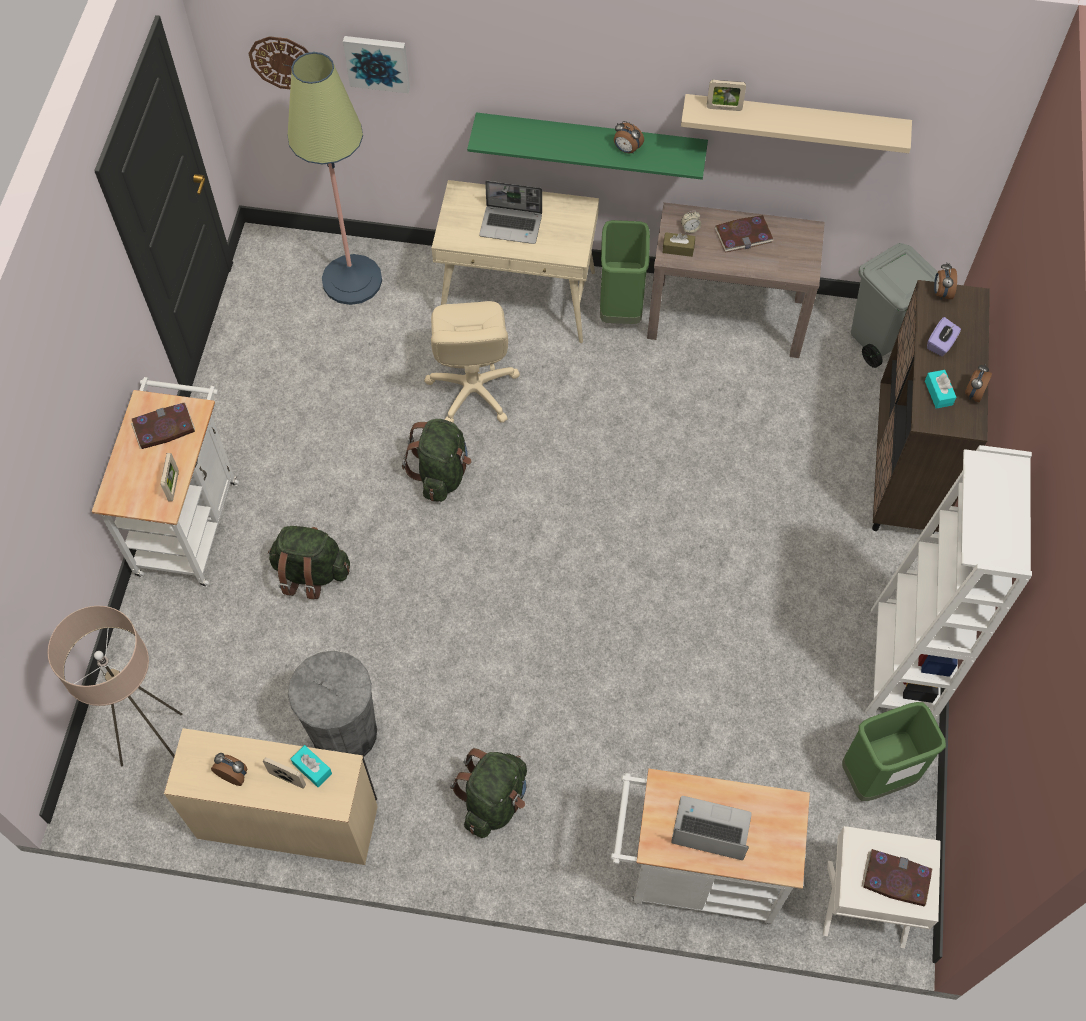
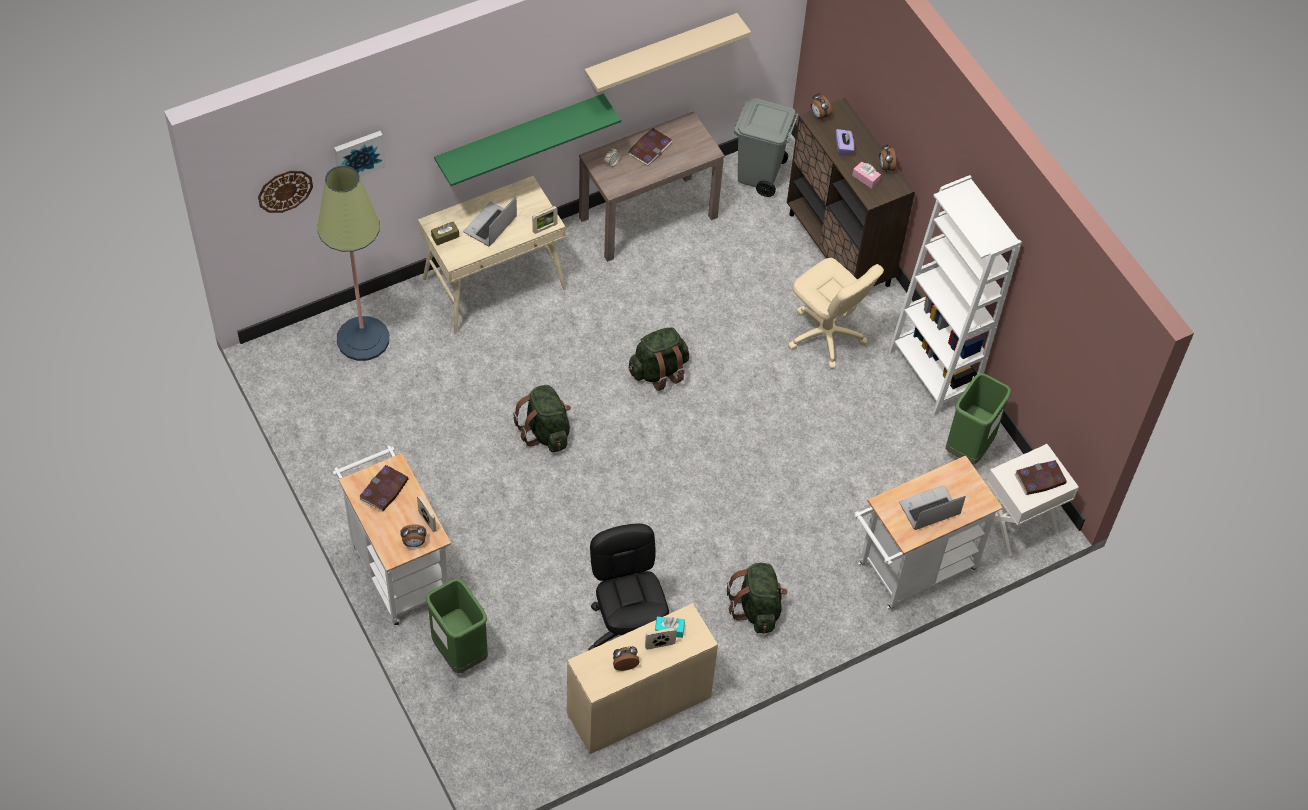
camera: 40 degrees left, 5 degrees down
beige floor lamp [48,606,182,766] -> none
green backpack [268,525,350,599] -> green backpack moved to [629,328,689,391]
grey trash can [288,651,377,757] -> black office chair [588,523,669,650]
beige office chair [424,301,520,423] -> beige office chair moved to [788,258,884,369]
laptop [479,181,542,244] -> laptop turned 150 degrees clockwise [463,197,517,246]
green trash can [600,220,650,324] -> green trash can moved to [426,578,488,673]
alarm clock [614,121,644,154] -> alarm clock moved to [400,525,426,547]
brown tissue box [663,232,695,257] -> brown tissue box moved to [431,221,459,245]
picture frame [707,80,746,111] -> picture frame moved to [532,206,558,234]
turquoise tissue box [925,370,956,409] -> pink tissue box [852,161,881,189]

